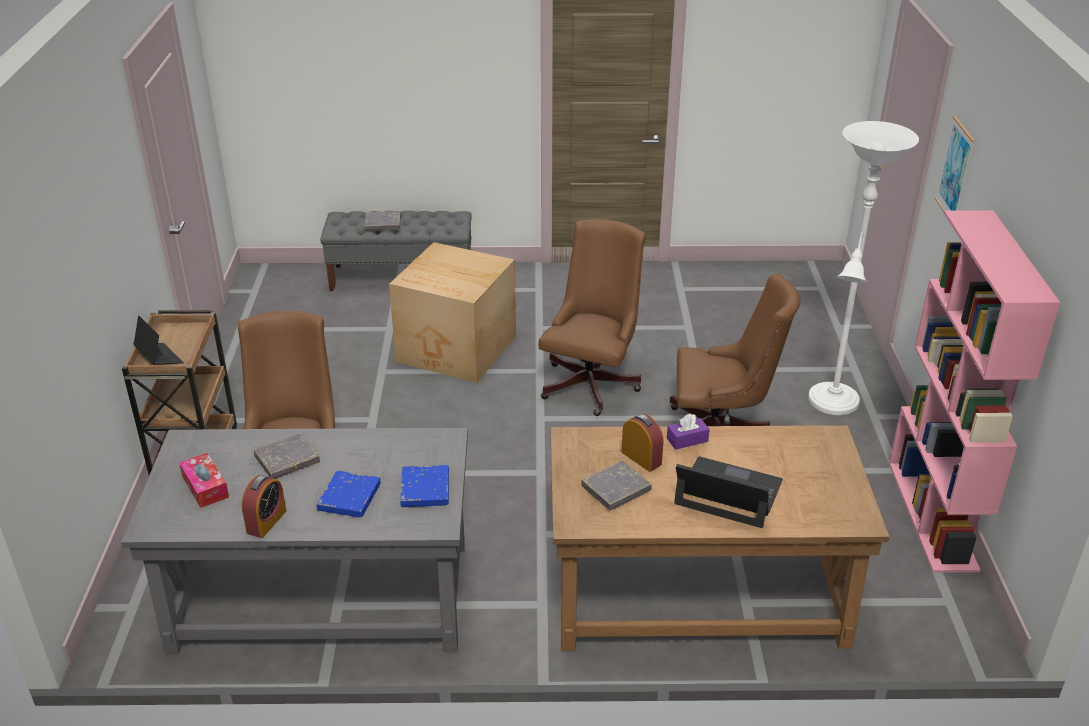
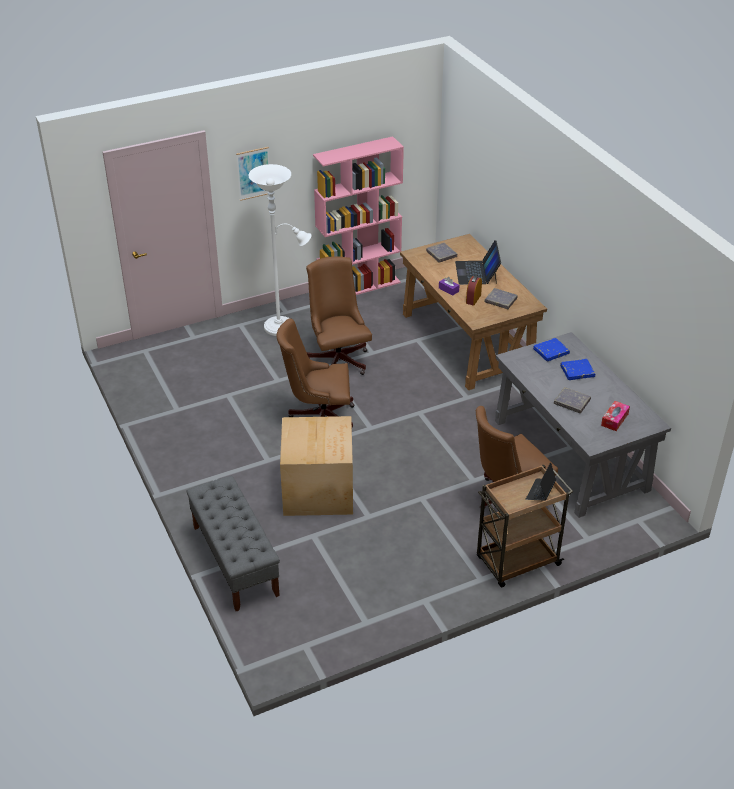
camera: 115 degrees left, 5 degrees up
alarm clock [242,475,286,538] -> none
grey book [364,211,401,231] -> grey book moved to [426,243,457,263]

